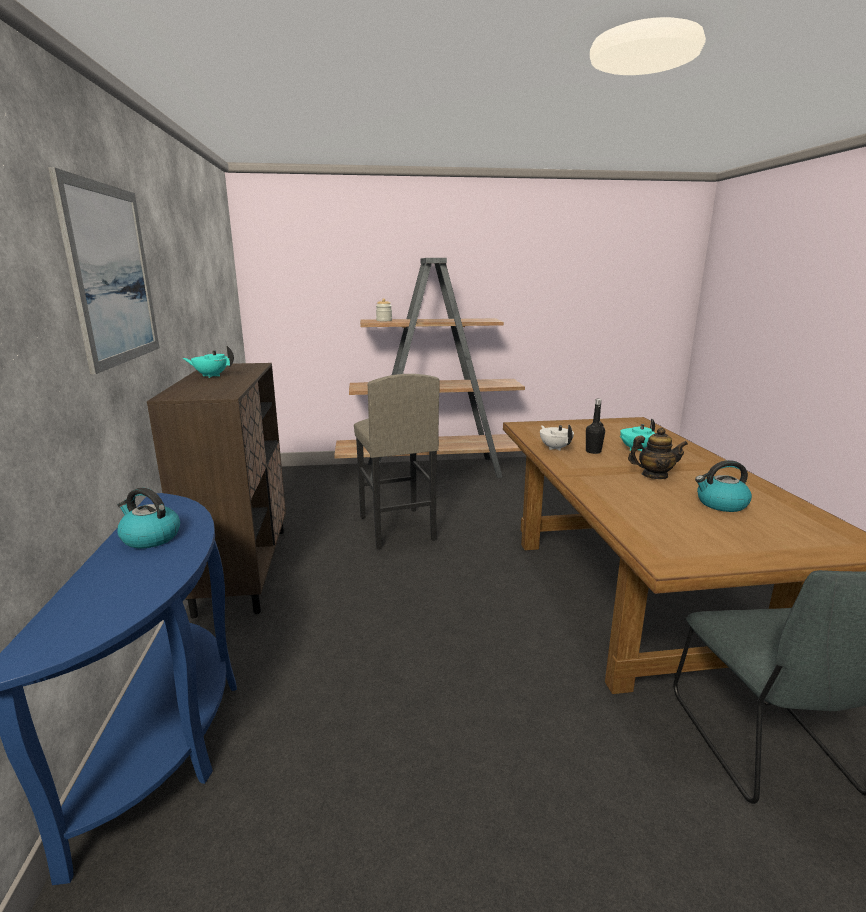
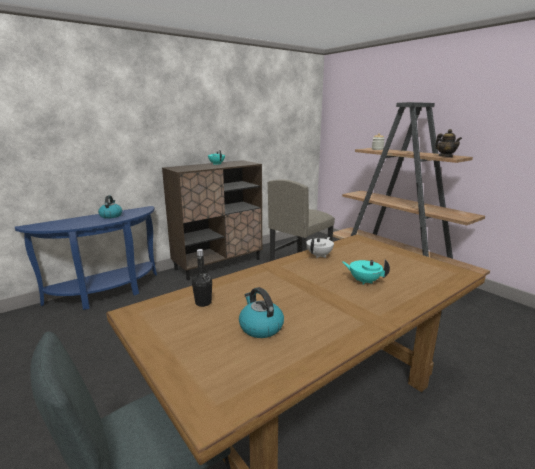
camera: 60 degrees right, 0 degrees up
picture [48,167,159,374] -> none
black bottle [586,399,605,454] -> black bottle moved to [192,249,212,307]
teapot [628,427,688,479] -> teapot moved to [435,129,462,157]

